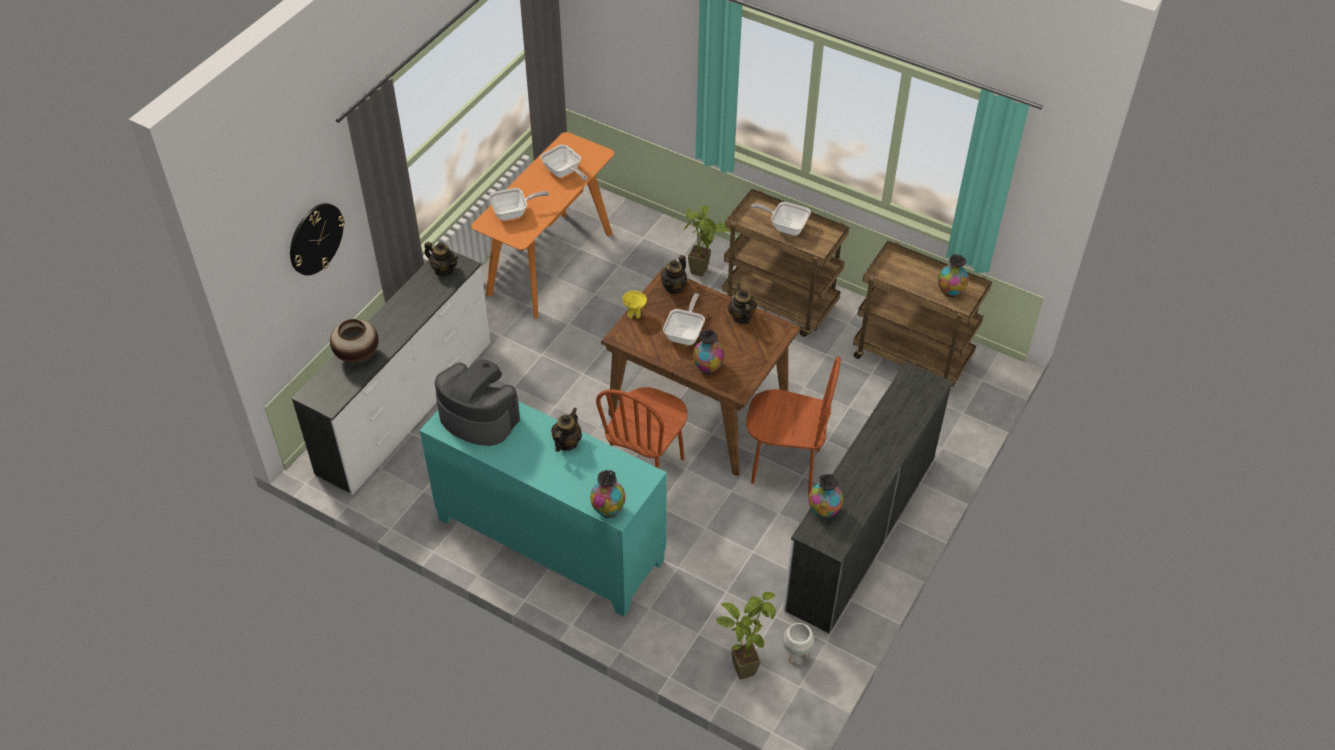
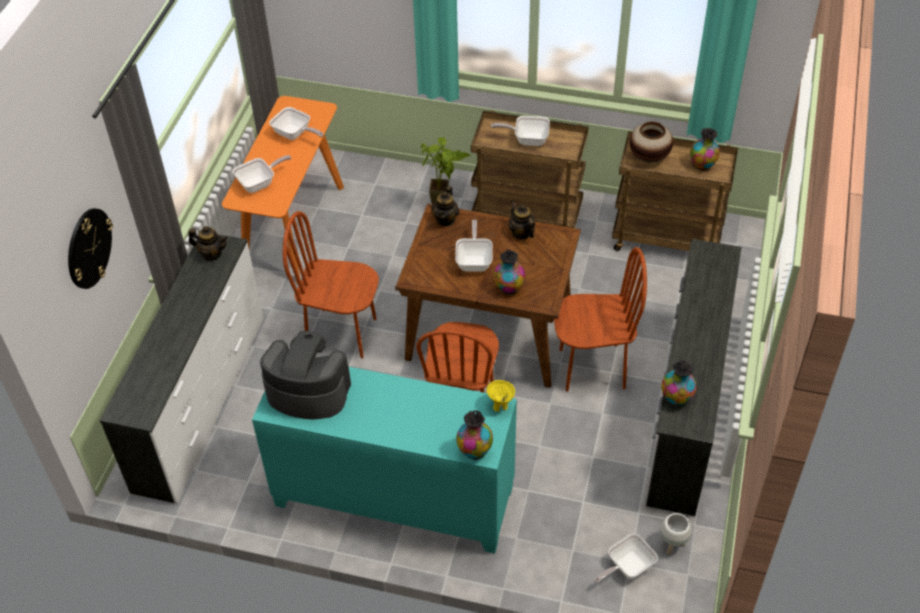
camera: 15 degrees left, 0 degrees up
vase [330,319,378,363] -> vase moved to [629,122,673,162]
teapot [551,408,582,452] -> none
yellow bowl [622,291,647,319] -> yellow bowl moved to [486,380,515,412]
potted plant [716,592,776,680] -> frying pan [594,533,658,583]
none -> brown chair [283,211,379,358]

